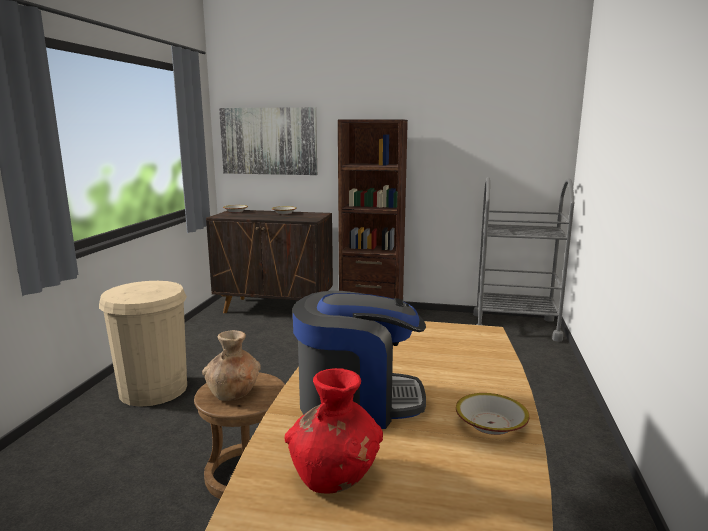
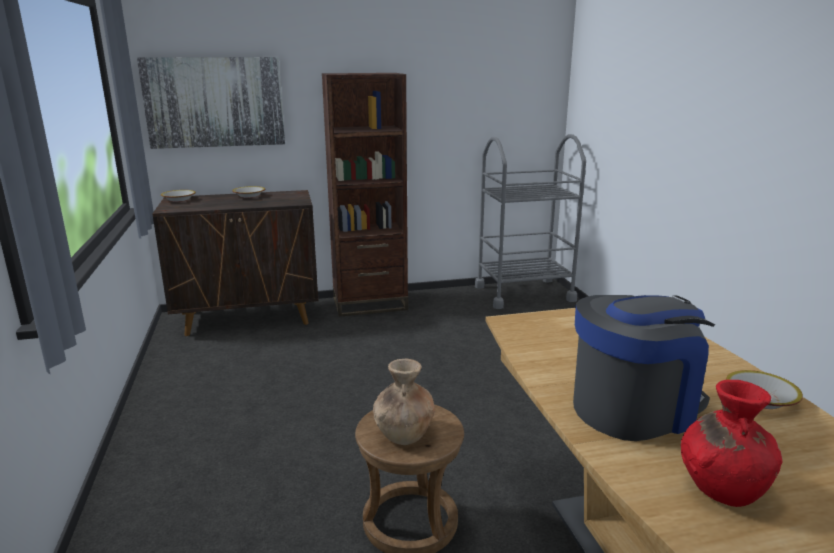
camera: 25 degrees left, 5 degrees up
beige trash can [99,281,187,407] -> none

